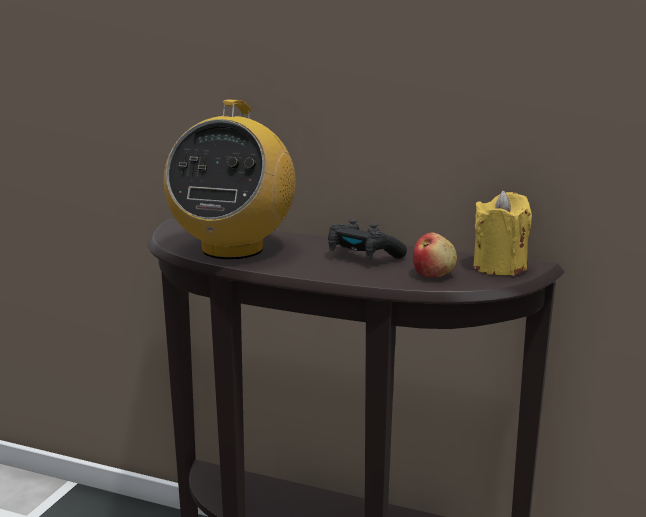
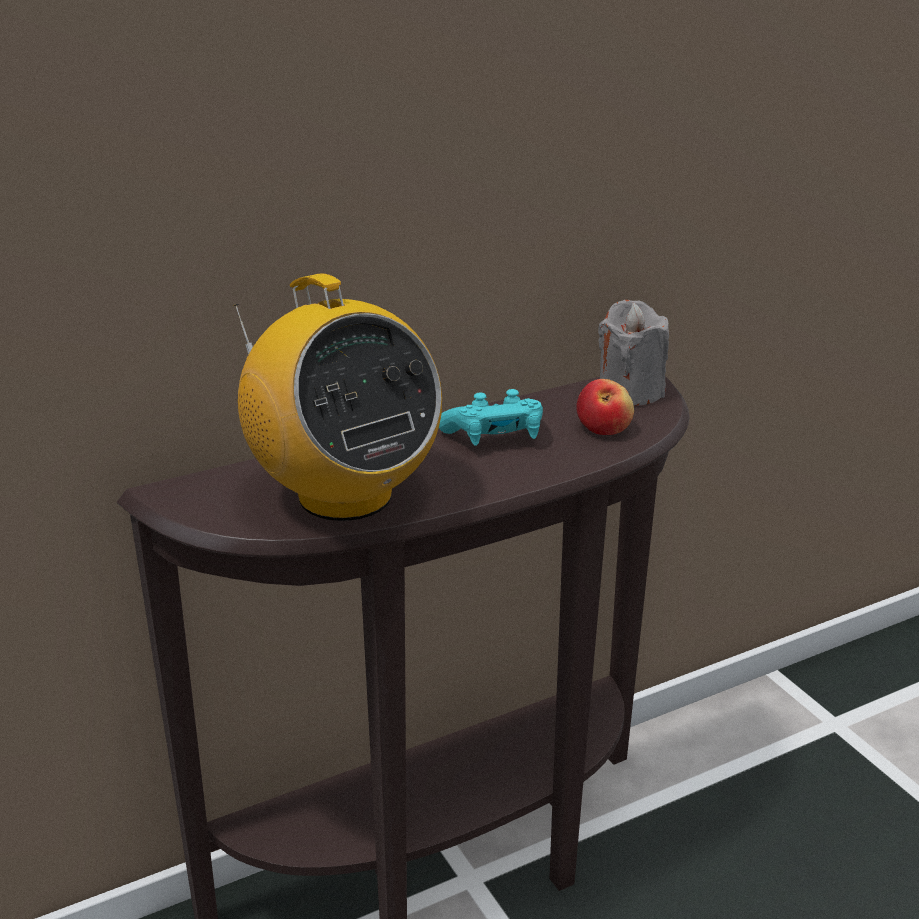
camera: 50 degrees left, 10 degrees up
black game controller [328,219,407,259] -> turquoise game controller [439,389,543,446]
yellow candle [473,190,532,276] -> grey candle [598,300,669,406]

